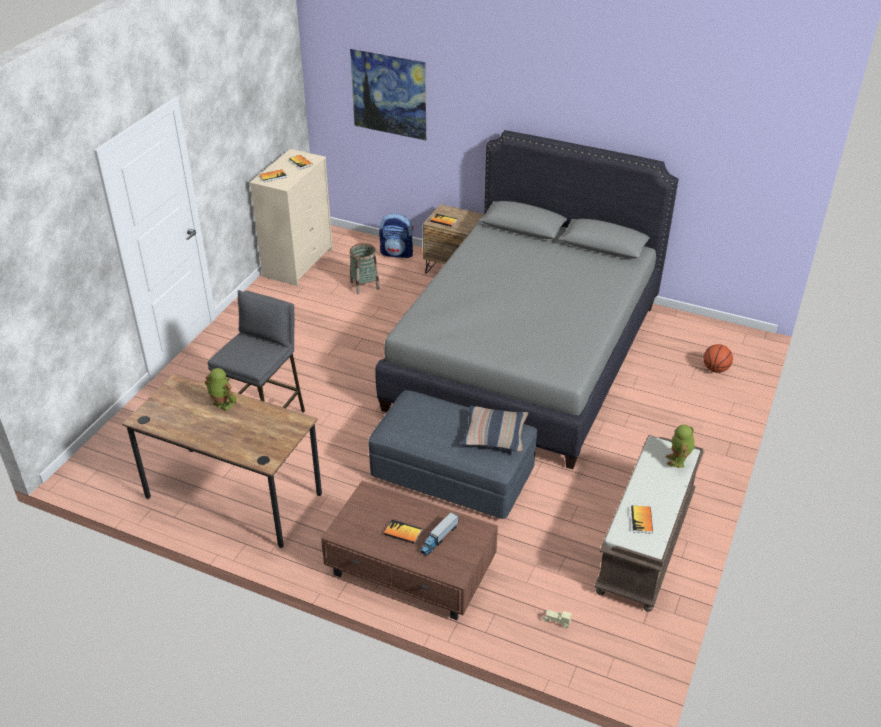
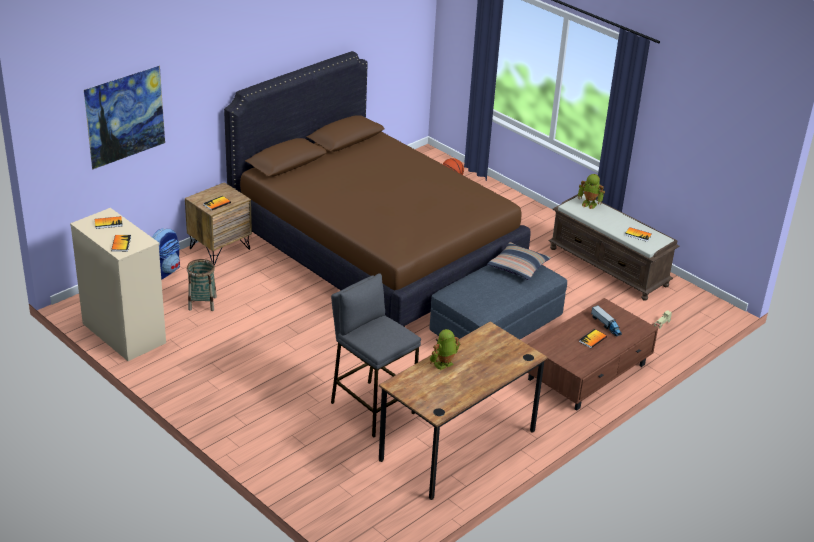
camera: 70 degrees left, 5 degrees down
grey bed [375,130,679,469] -> brown bed [224,51,530,327]

